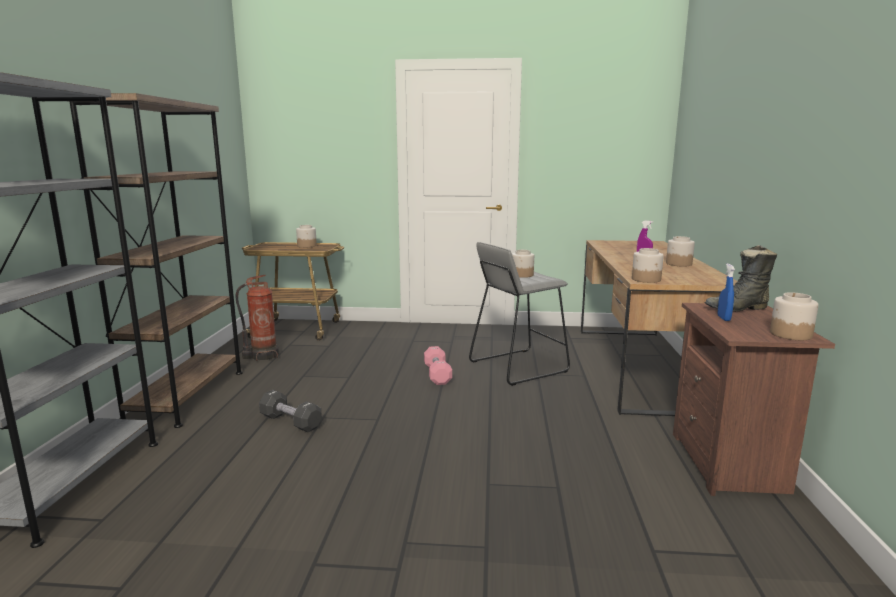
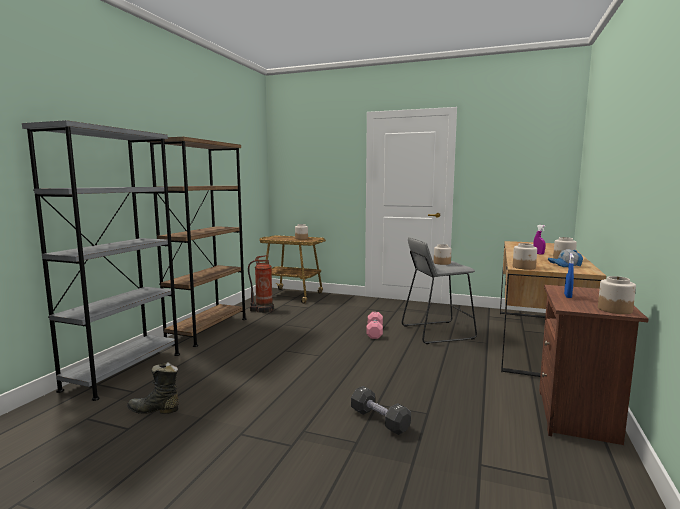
camera: 15 degrees right, 5 degrees down
black dumbbell [259,390,322,432] -> black dumbbell moved to [351,386,411,435]
black boot [704,245,777,311] -> black boot moved to [127,362,179,414]
none -> cap [548,249,583,267]

